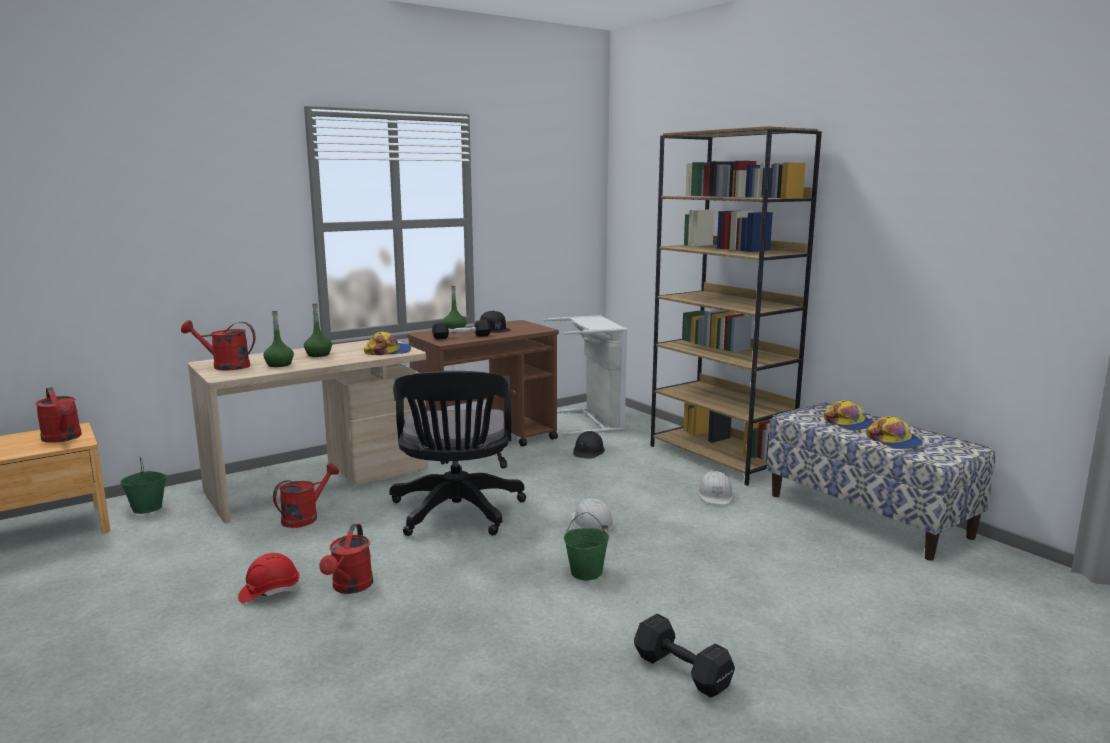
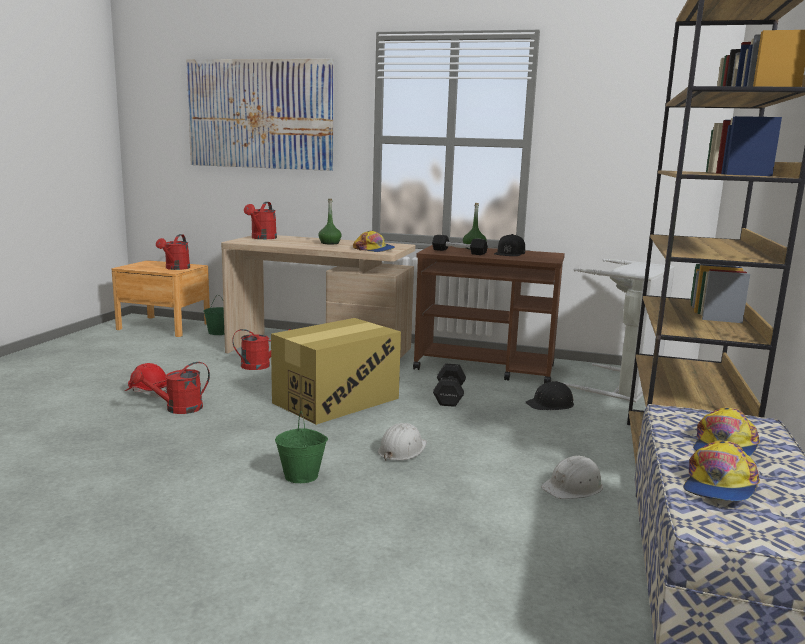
camera: 50 degrees right, 0 degrees up
red watering can [181,320,256,371] -> red watering can turned 135 degrees counterclockwise [244,202,277,239]
green bottle [263,311,294,367] -> none
black office chair [389,371,526,536] -> cardboard box [271,318,401,425]
black dumbbell [634,614,735,698] -> black dumbbell moved to [433,363,466,407]
none -> picture [186,59,334,171]

